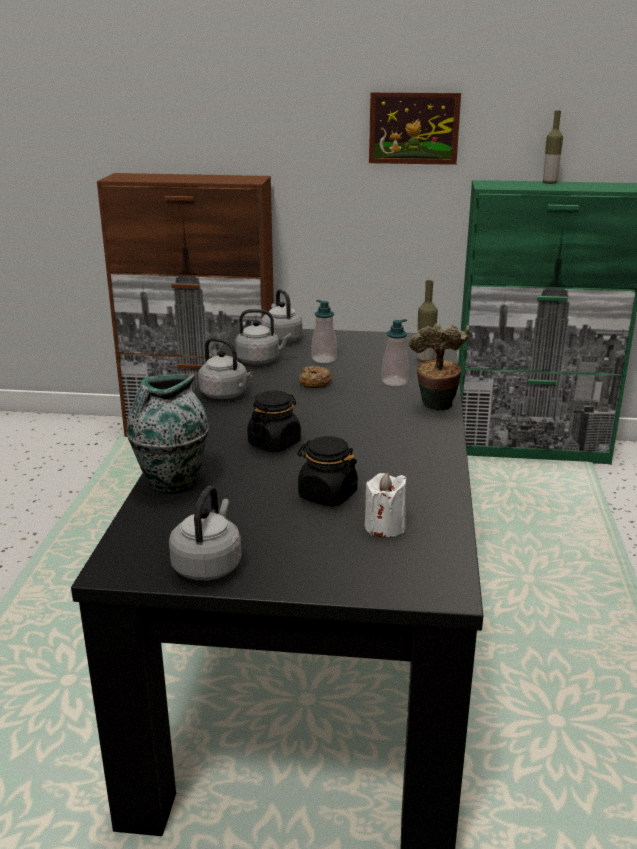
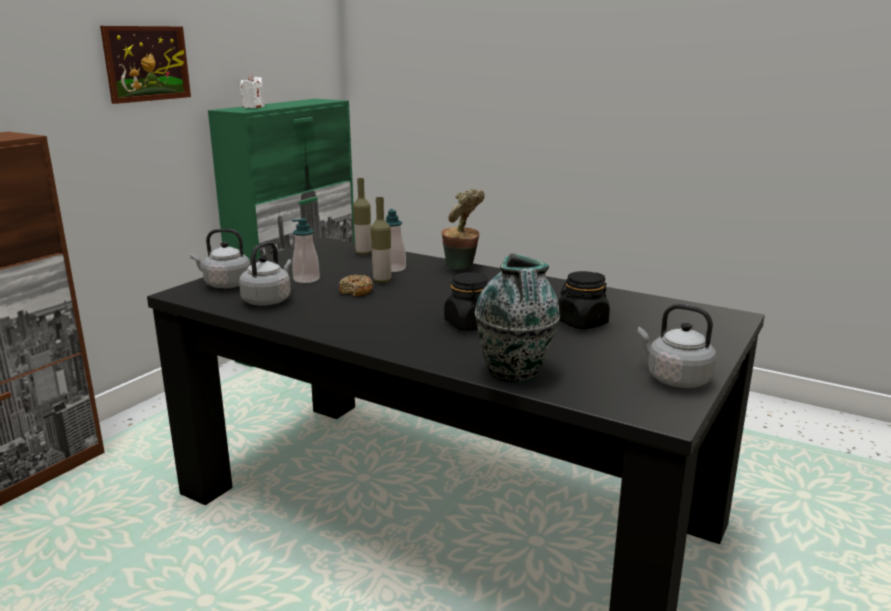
camera: 65 degrees left, 5 degrees down
grey kettle [198,337,253,399] -> none
white candle [365,473,407,537] -> white candle moved to [240,75,265,108]
bottle [543,110,563,184] -> bottle moved to [371,197,391,283]

